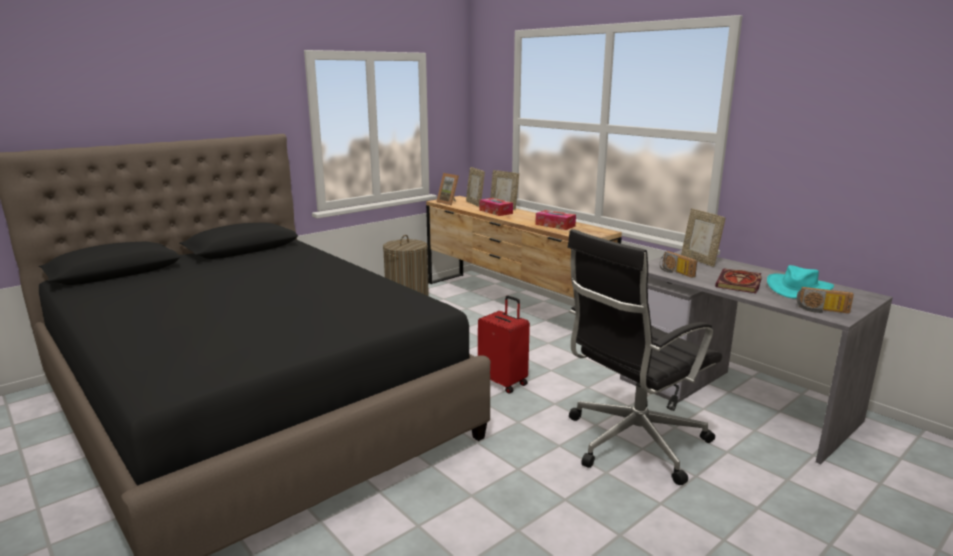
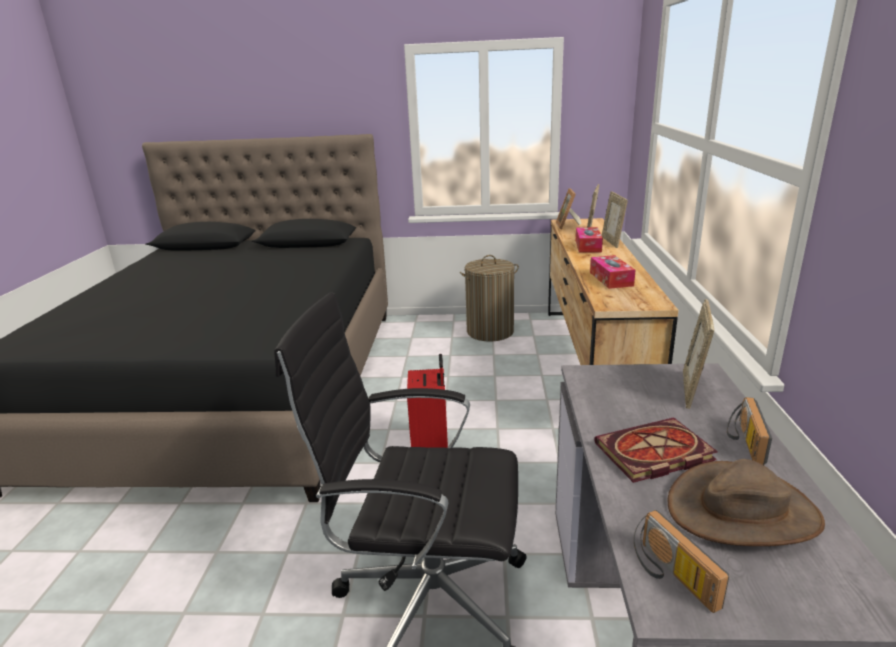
camera: 45 degrees right, 5 degrees up
radio [660,251,697,278] -> radio moved to [727,397,772,465]
turquoise hat [767,265,834,299] -> brown hat [668,459,825,546]

